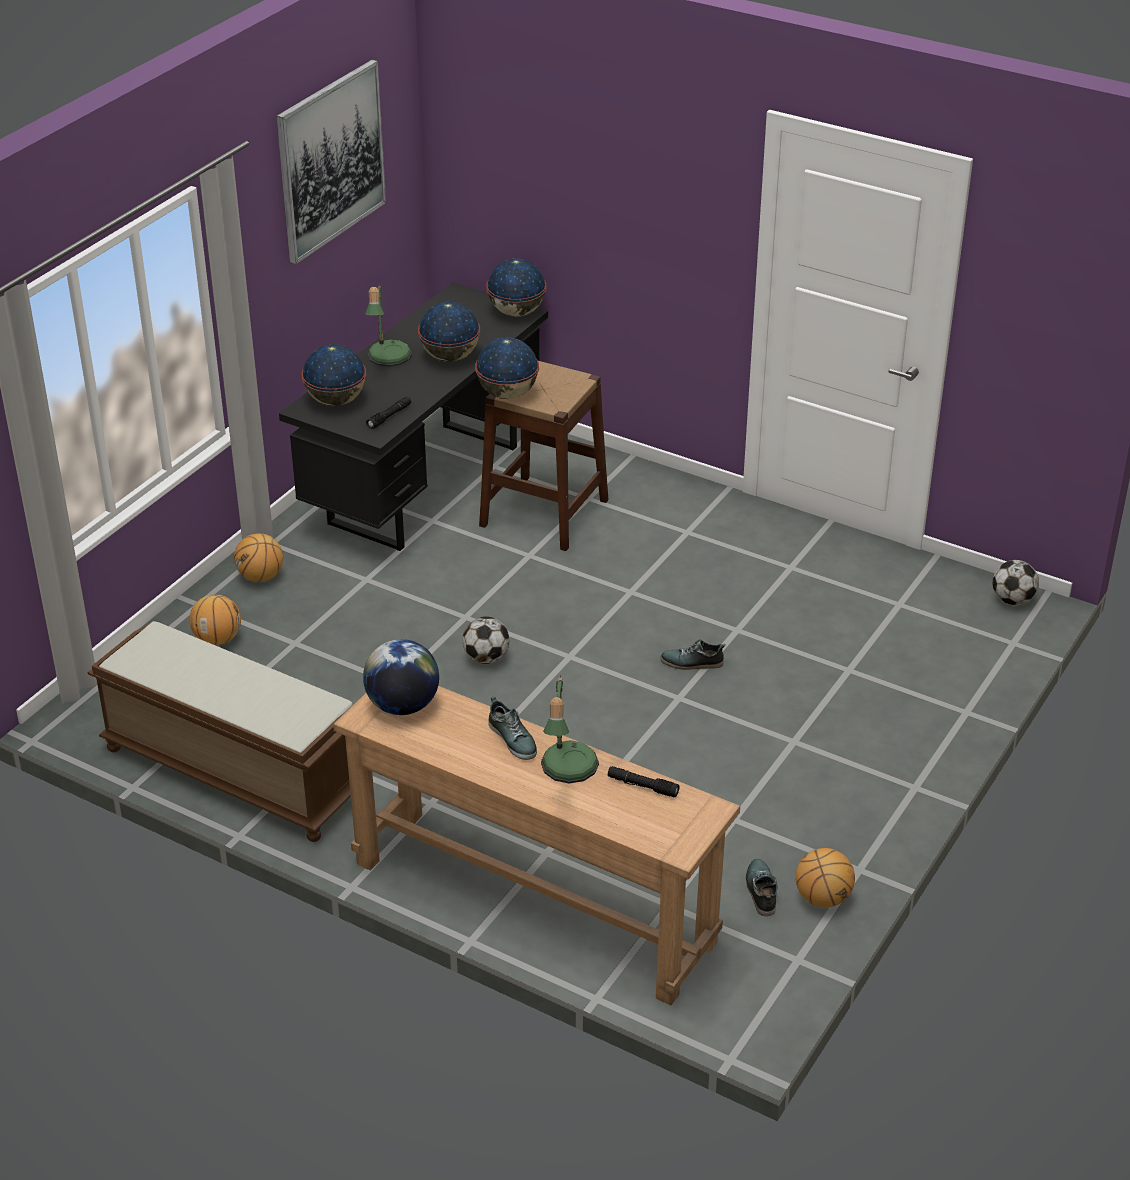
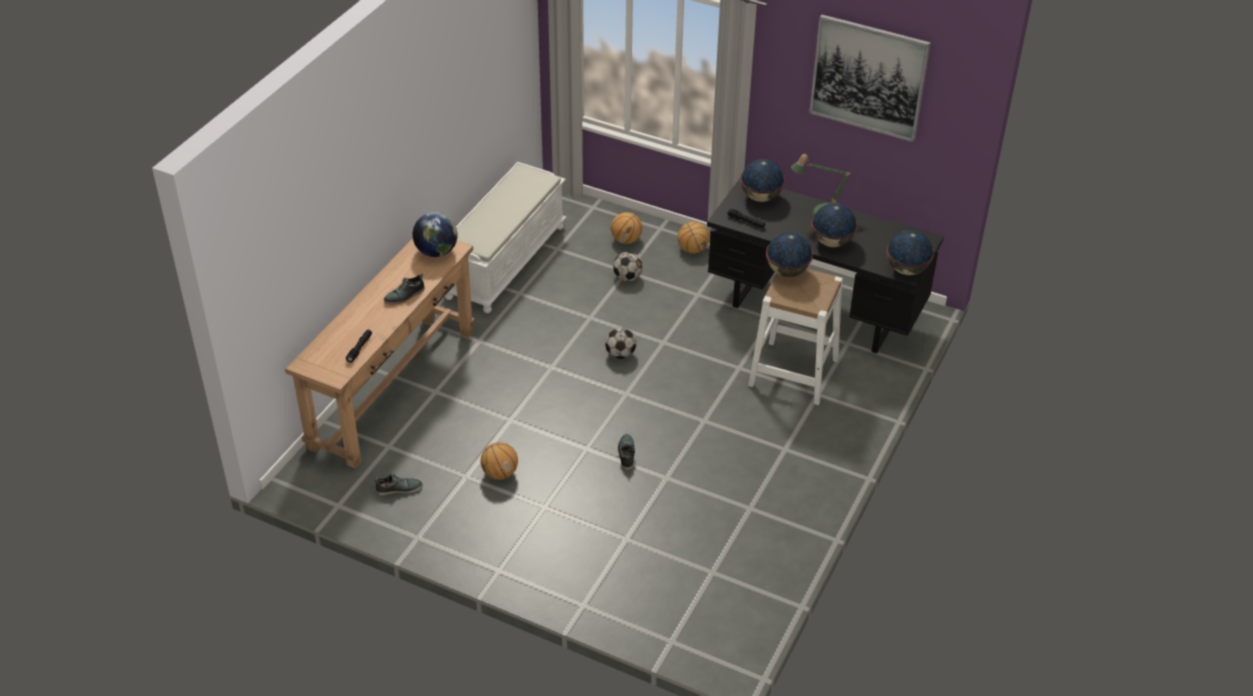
camera: 85 degrees right, 5 degrees up
brown bench [88,621,353,842] -> white bench [445,162,566,313]
brown stool [479,361,609,551] -> white stool [748,269,843,405]
table lamp [541,675,599,783] -> none
basketball [795,848,855,908] -> basketball moved to [481,442,518,480]
football [992,560,1039,605] -> football moved to [613,252,643,282]

